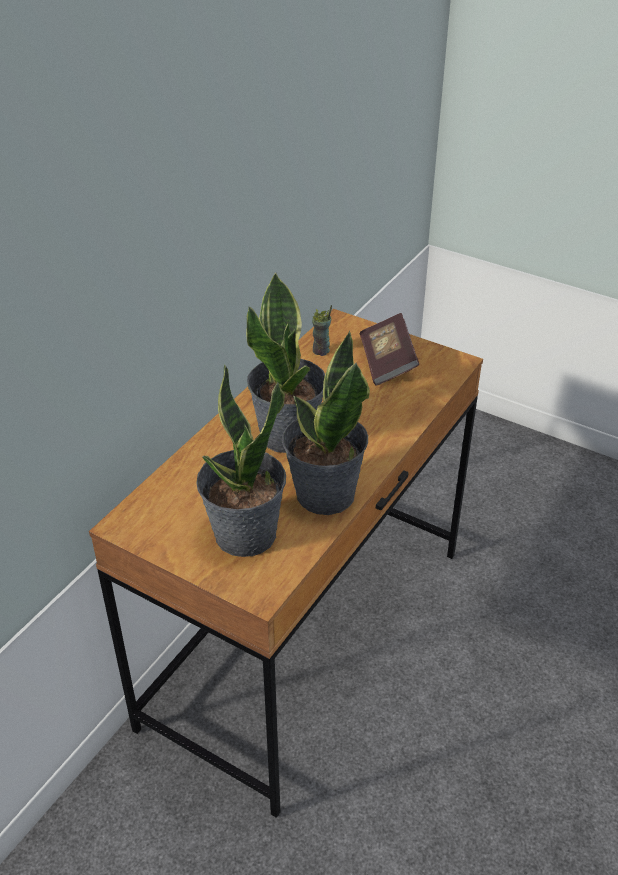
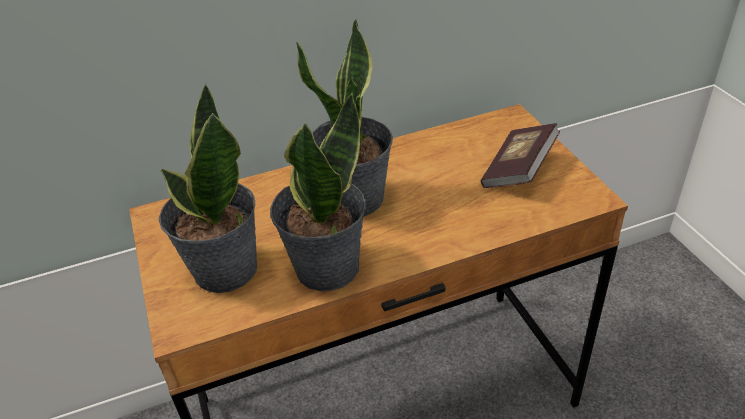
camera: 40 degrees right, 0 degrees up
cup [312,305,332,356] -> none

